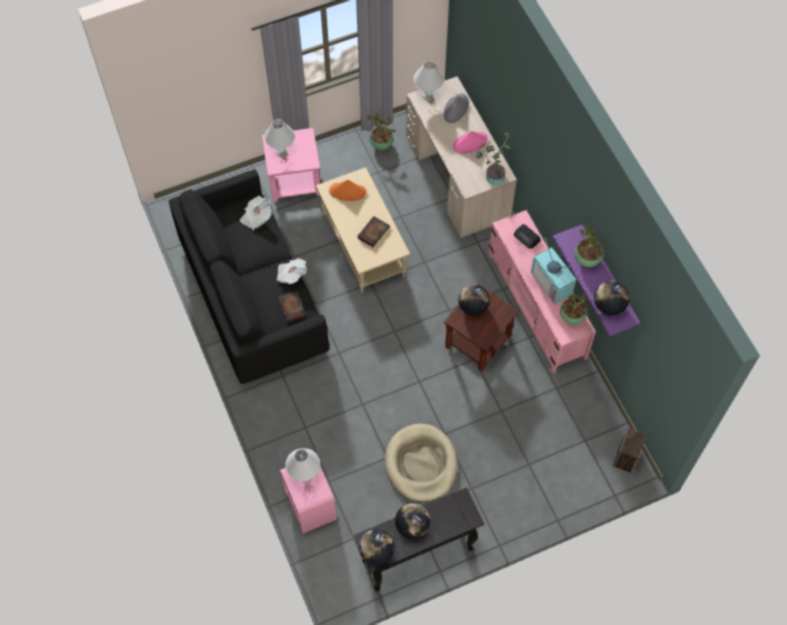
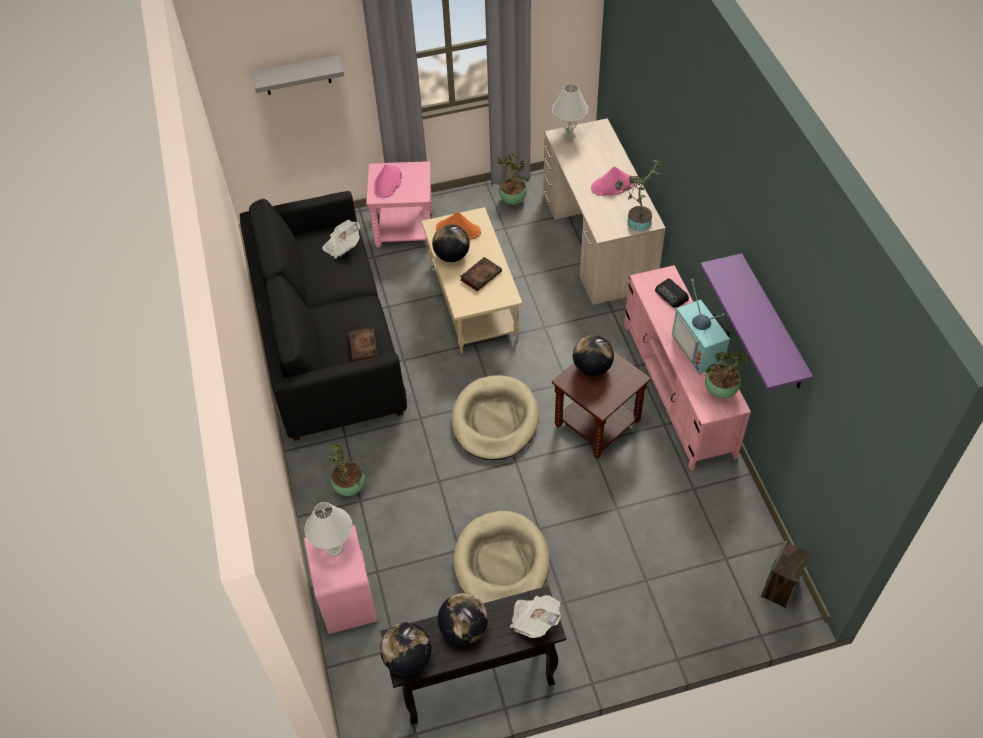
camera: 10 degrees right, 10 degrees down
white table lamp [265,119,295,157] -> pink hat [374,164,402,198]
newspaper [276,258,307,284] -> newspaper moved to [510,595,561,638]
grey hat [443,94,469,123] -> none
potted plant [575,225,604,267] -> potted plant moved to [329,444,365,496]
globe [594,281,630,316] -> globe moved to [432,224,470,262]
none -> grey shelf [251,55,344,95]
none -> beige dog bed [451,375,539,461]

